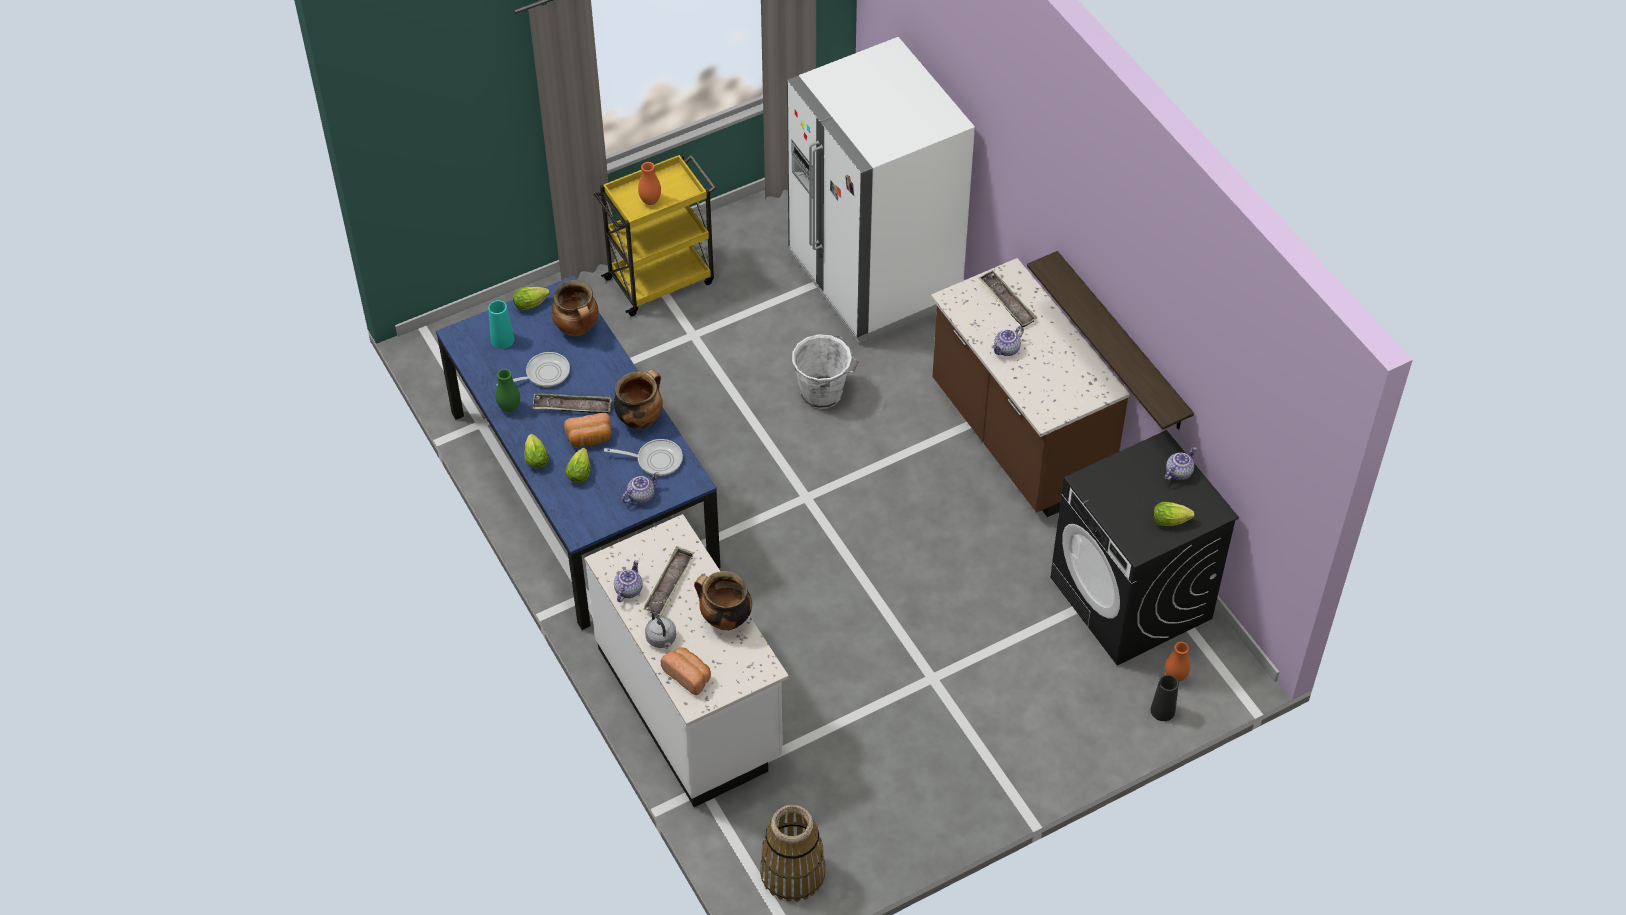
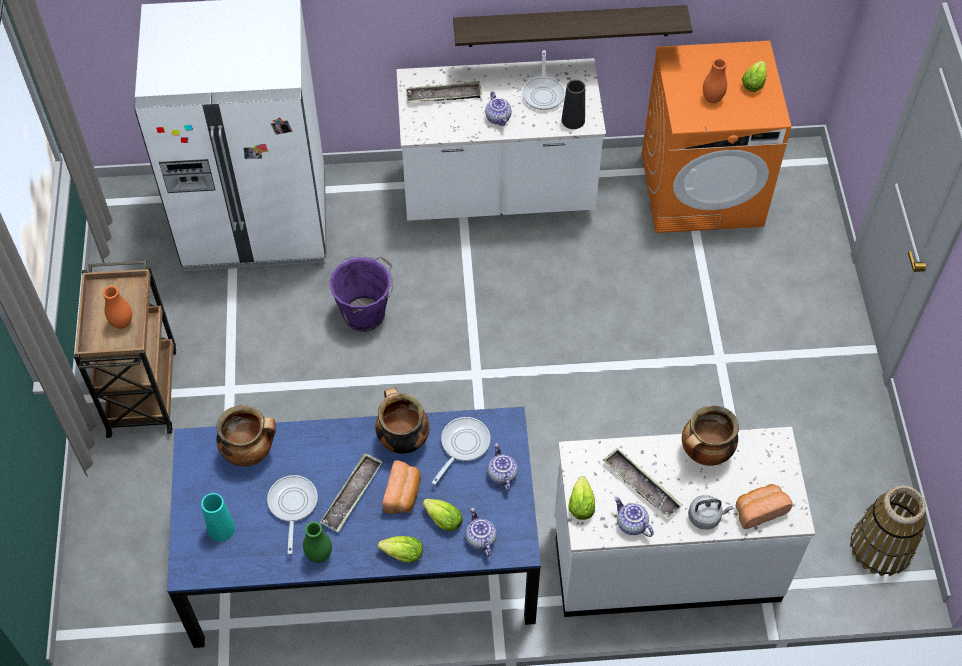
camera: 65 degrees left, 5 degrees up
lettuce [513,287,550,311] -> lettuce moved to [568,476,595,520]
yellow cart [594,153,716,316] -> brown cart [74,261,177,438]
white bucket [792,334,859,409] -> purple bucket [329,256,393,332]
brown counter [931,258,1130,517] -> white counter [396,58,606,221]
black washing machine [1050,430,1239,665] -> orange washing machine [642,41,791,233]
black vase [1150,675,1179,721] -> black vase moved to [562,80,585,129]
teapot [1165,447,1197,480] -> teapot moved to [465,508,497,557]
orange vase [1165,642,1190,682] -> orange vase moved to [703,58,727,103]
none -> frying pan [522,50,565,110]

